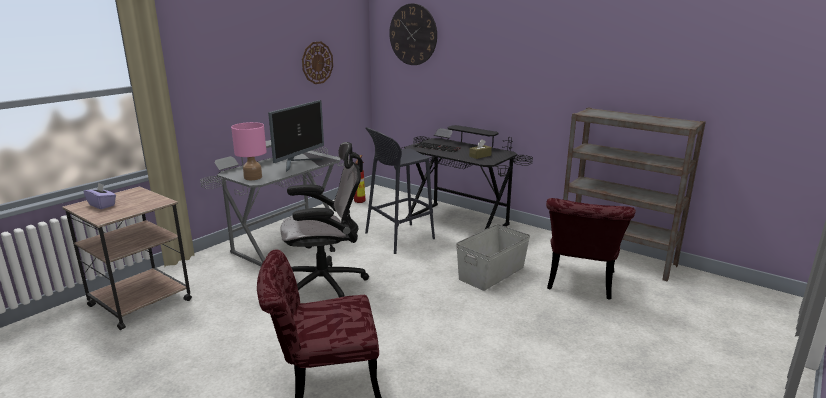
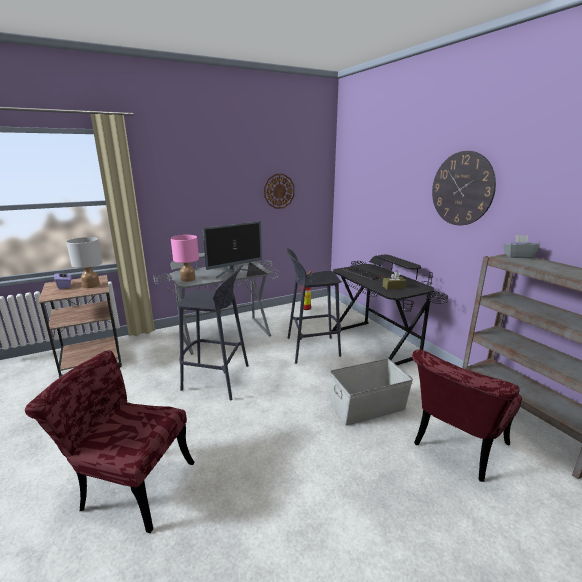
camera: 25 degrees right, 0 degrees up
office chair [280,142,369,297] -> grey stool [175,265,249,401]
wall clock [389,3,437,65] -> wall clock moved to [432,151,496,225]
none -> grey table lamp [66,237,102,288]
none -> grey tissue box [503,235,540,258]

